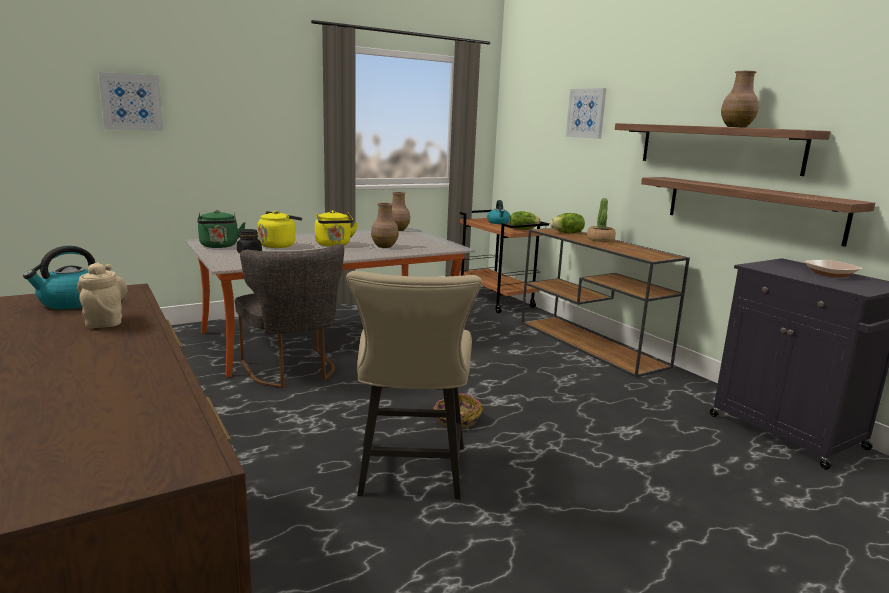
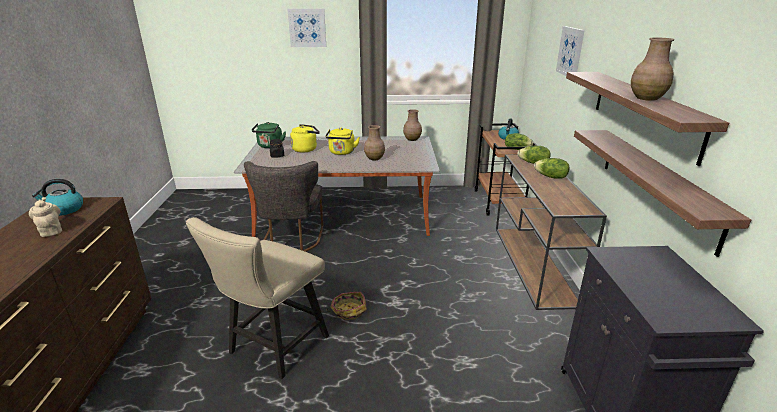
camera: 30 degrees right, 10 degrees up
beige teapot [77,262,127,328] -> beige teapot turned 45 degrees counterclockwise [29,197,62,237]
picture [98,72,163,131] -> picture moved to [287,9,326,47]
potted plant [587,198,616,242] -> lettuce [534,158,570,178]
bowl [804,260,862,277] -> none

